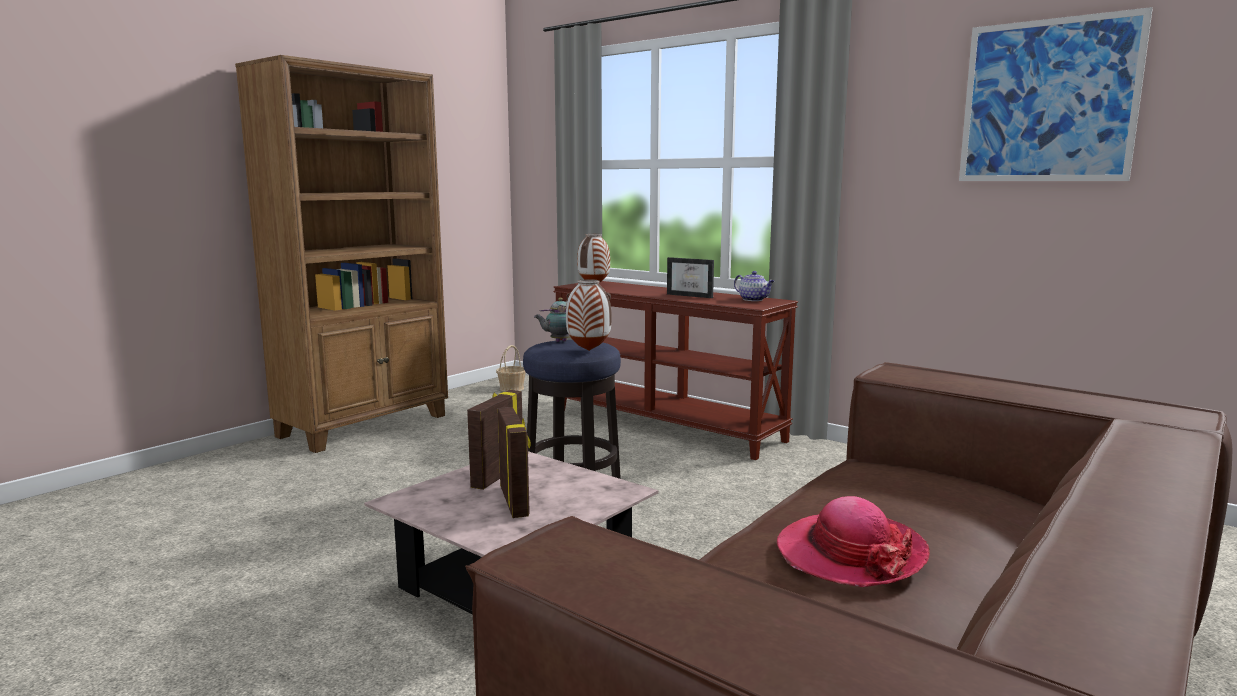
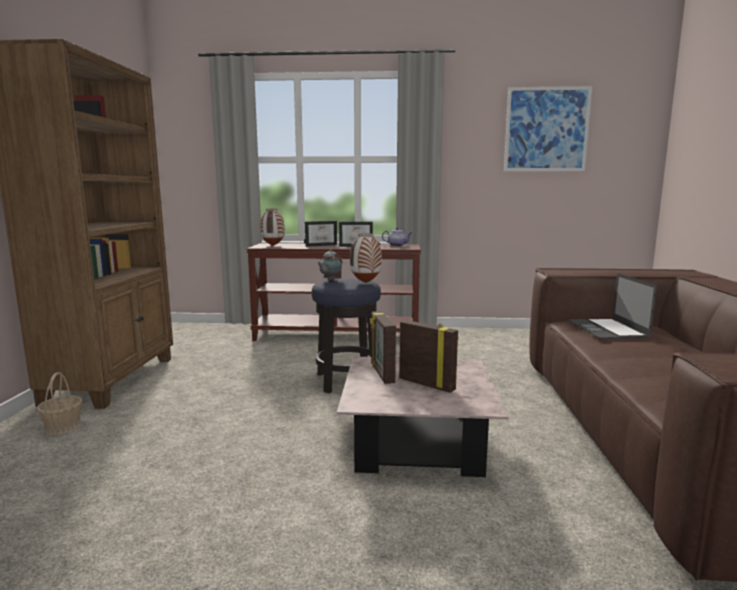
camera: 35 degrees left, 0 degrees up
basket [496,345,526,392] -> basket moved to [37,372,83,435]
hat [777,496,930,587] -> none
none -> picture frame [304,221,337,247]
none -> laptop [569,274,657,339]

